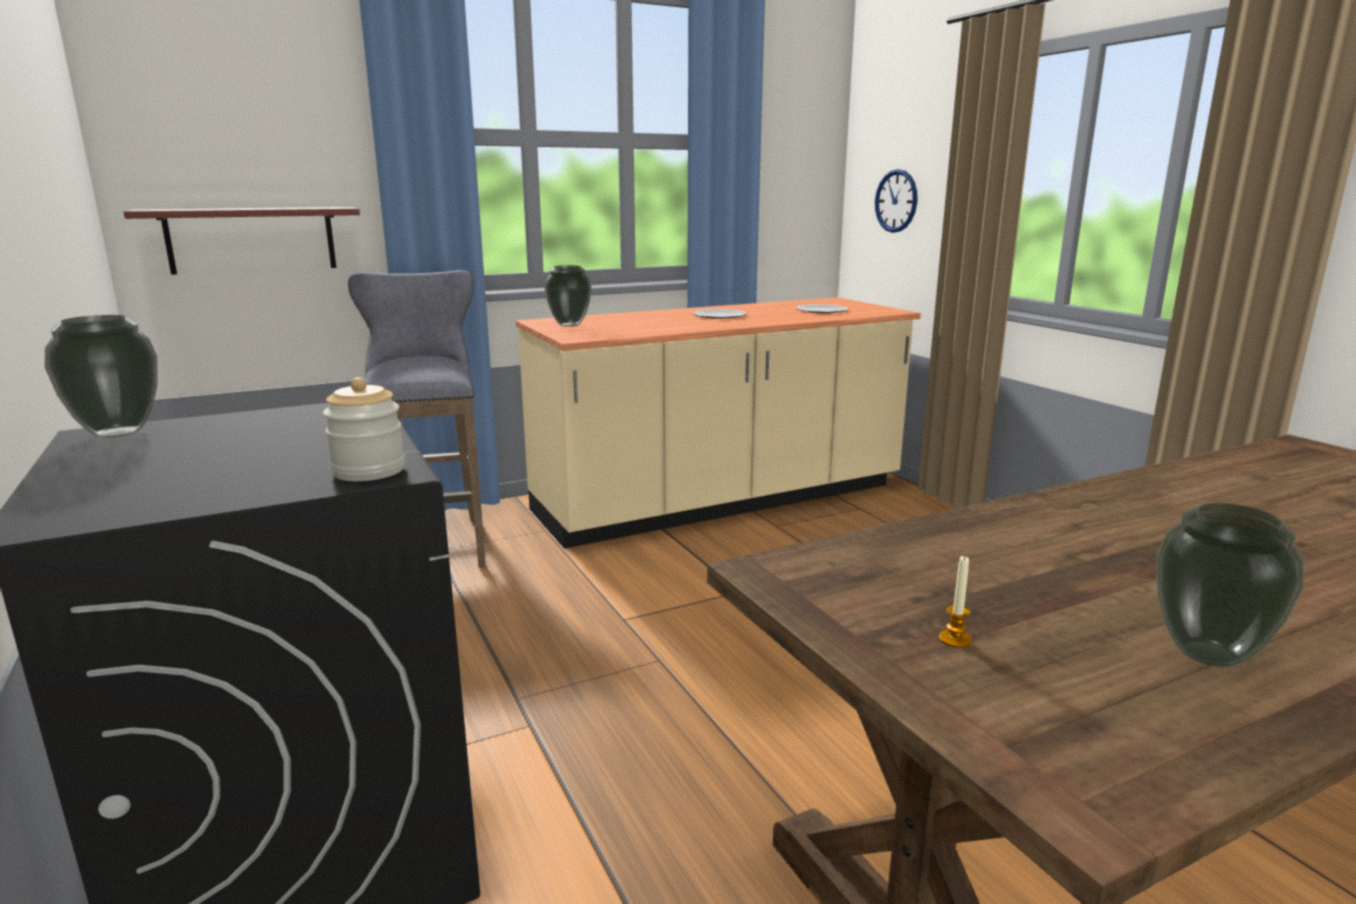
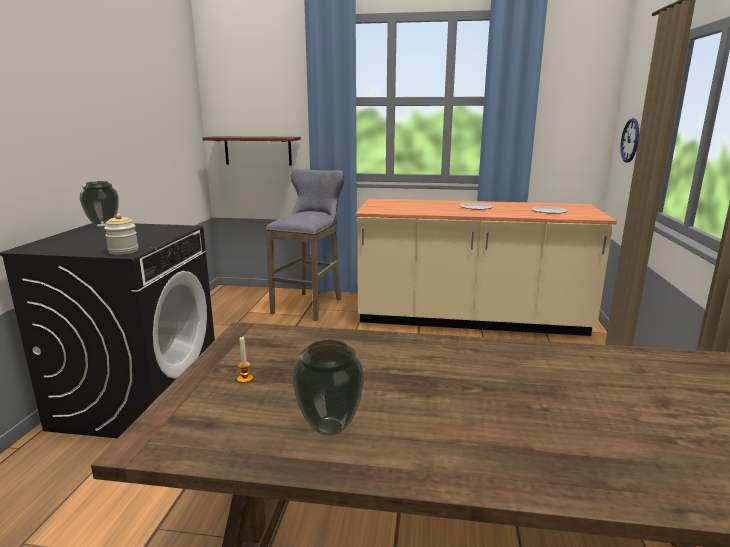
camera: 35 degrees right, 0 degrees up
vase [545,265,592,327] -> none

